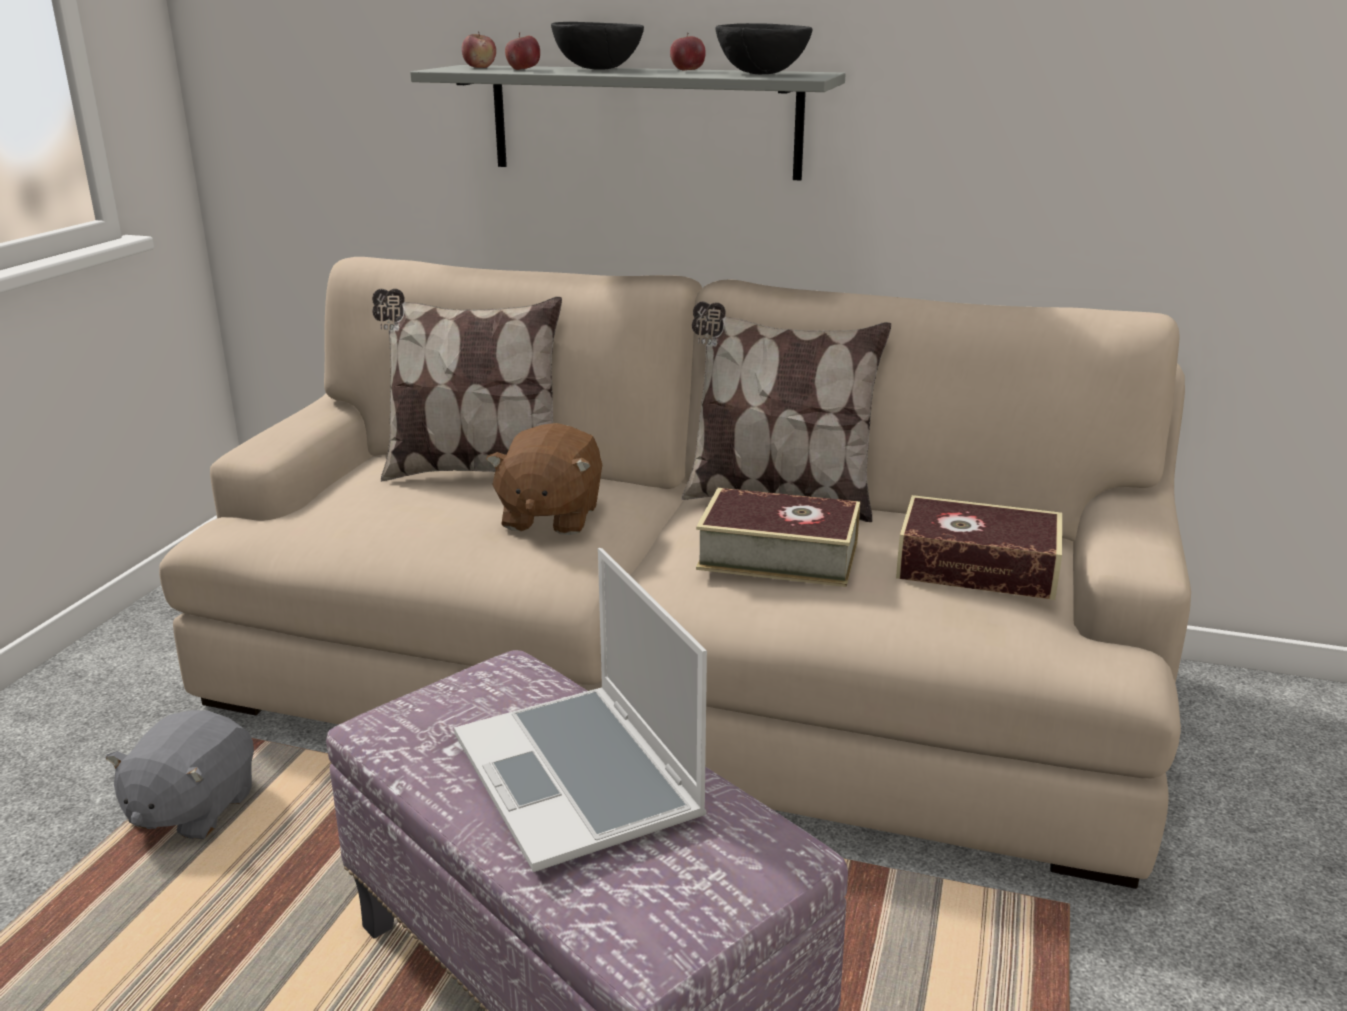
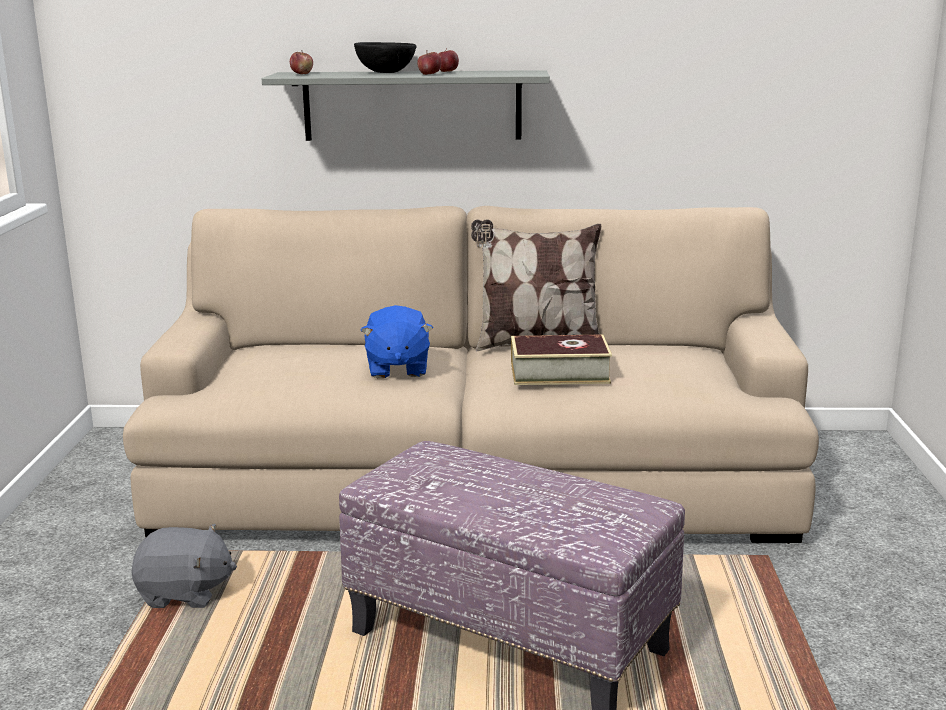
camera: 15 degrees left, 5 degrees down
grey plush toy [106,710,254,839] -> grey plush toy turned 90 degrees counterclockwise [131,524,237,608]
pillow [372,289,562,482] -> none
laptop [454,548,707,872] -> none
brown plush toy [486,423,602,535] -> blue plush toy [360,305,433,378]
apple [505,32,540,70] -> apple moved to [417,50,441,75]
black bowl [715,23,812,74] -> none
book [896,495,1062,600] -> none

